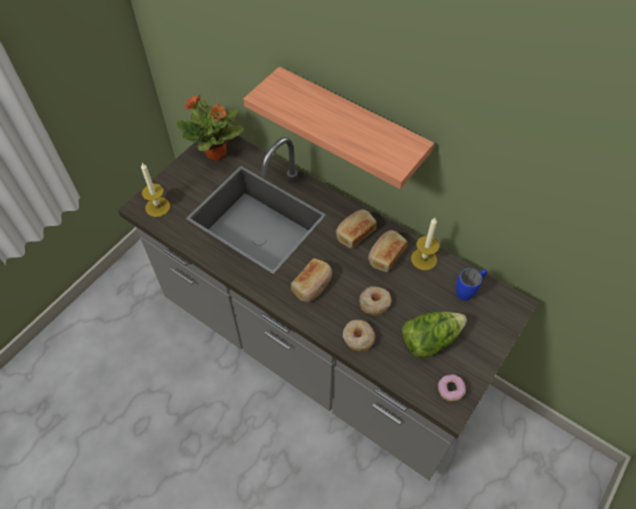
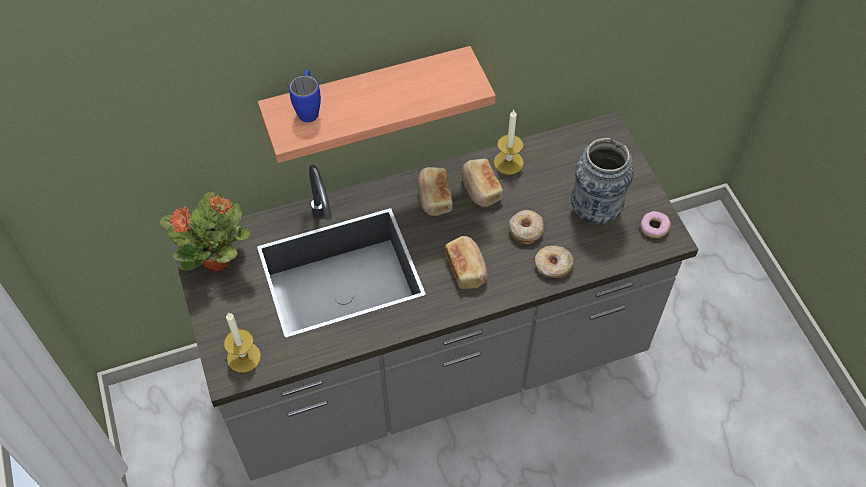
camera: 55 degrees left, 0 degrees up
lettuce [402,311,467,358] -> vase [571,138,634,226]
blue mug [456,268,487,301] -> blue mug moved to [289,70,321,122]

